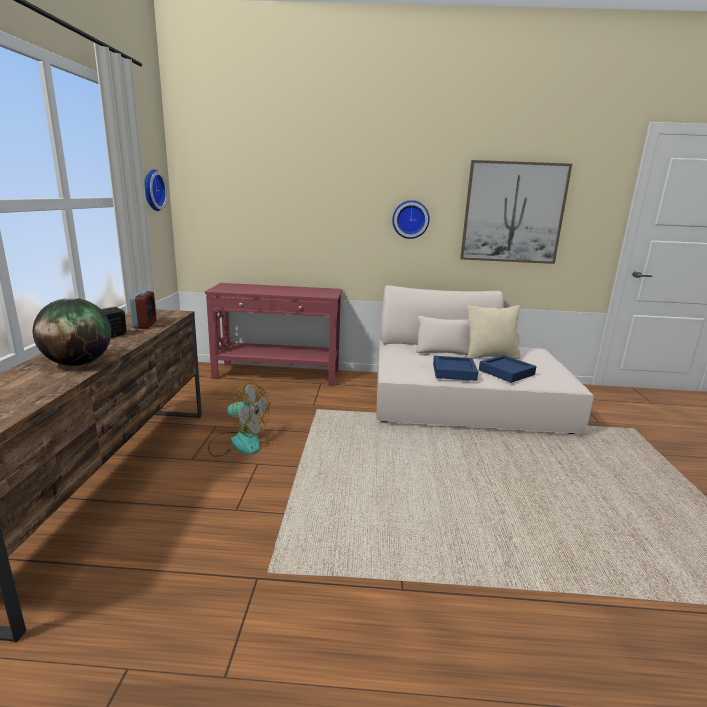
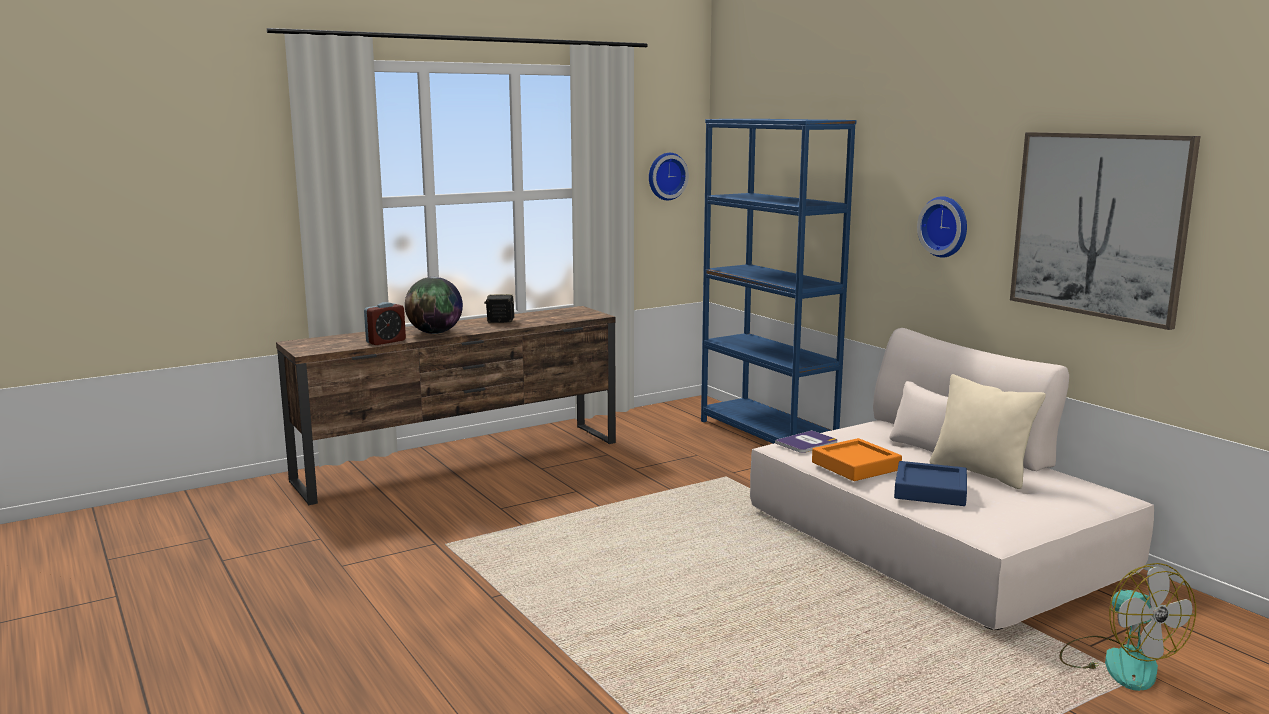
camera: 55 degrees right, 5 degrees down
alarm clock [129,290,157,329] -> alarm clock moved to [364,302,406,345]
red console table [205,283,342,386] -> blue bookcase [701,119,856,444]
fan [208,383,269,457] -> fan moved to [1059,563,1196,691]
blue tray [433,356,478,381] -> orange tray [812,438,902,481]
none -> book [775,430,838,453]

